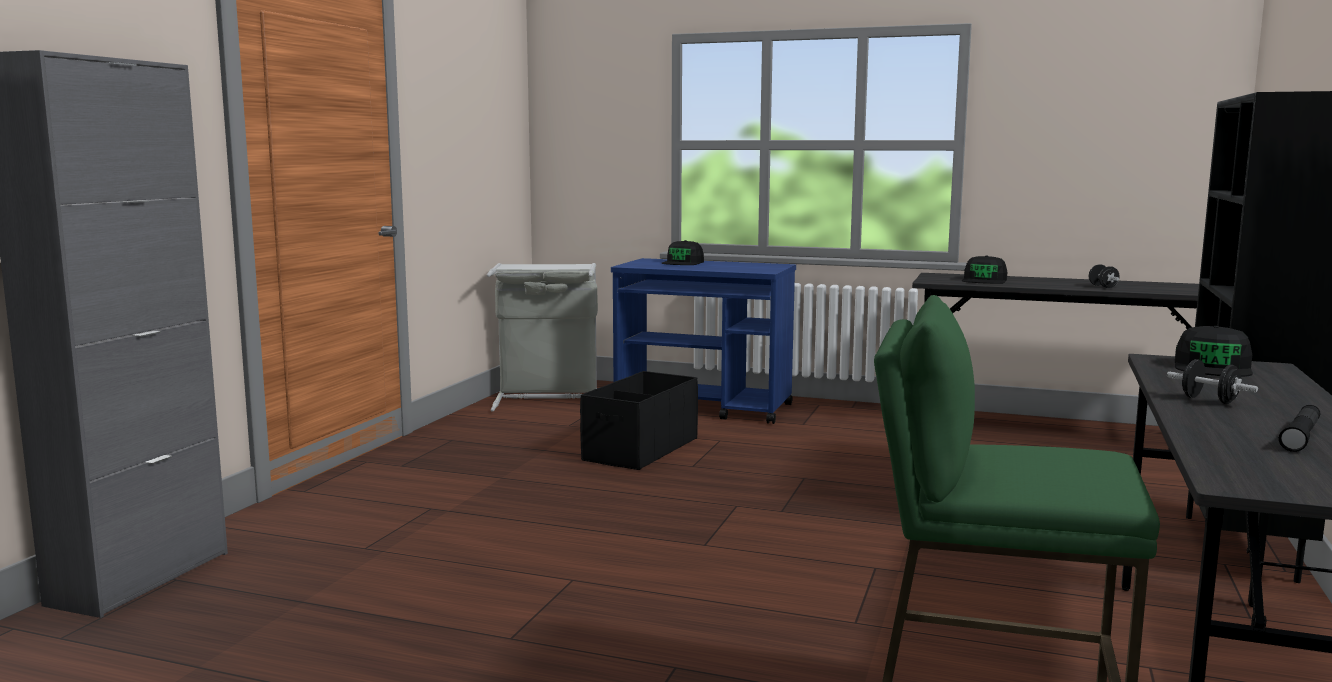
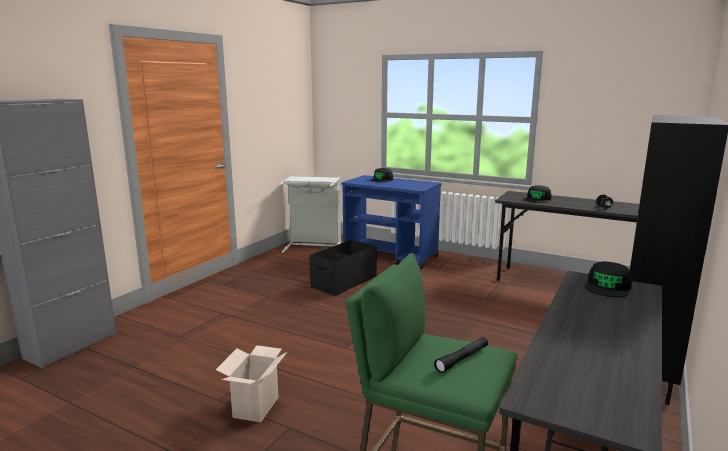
camera: 10 degrees right, 5 degrees up
black dumbbell [1167,359,1258,404] -> none
black flashlight [1279,405,1320,452] -> black flashlight moved to [434,337,488,373]
none -> cardboard box [216,345,287,422]

